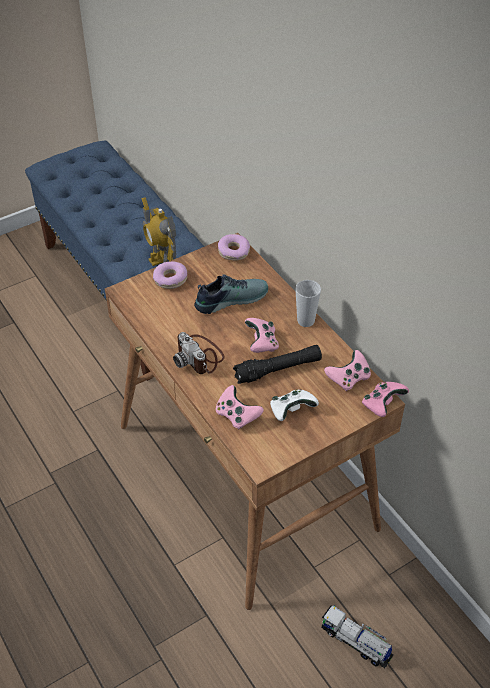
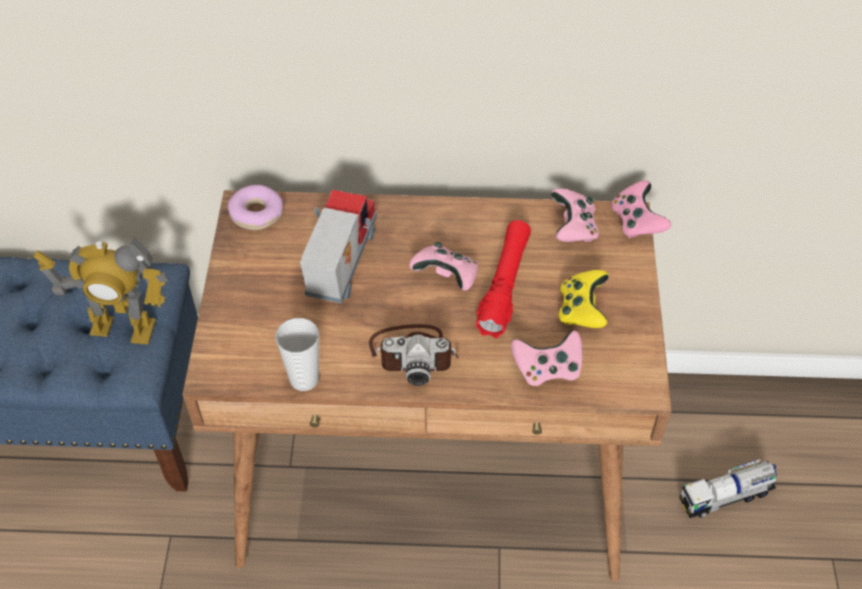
camera: 55 degrees left, 5 degrees up
donut [153,262,187,289] -> none
shoe [194,274,268,314] -> toy truck [300,189,377,304]
black flashlight [233,345,322,384] -> red flashlight [475,220,531,338]
white game controller [270,389,319,421] -> yellow game controller [559,270,609,328]
cup [295,280,321,327] -> cup moved to [275,318,319,391]

